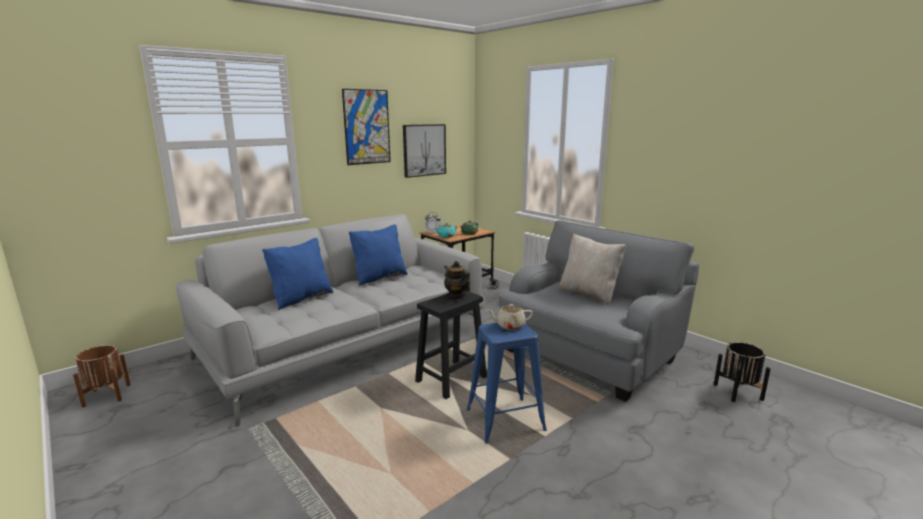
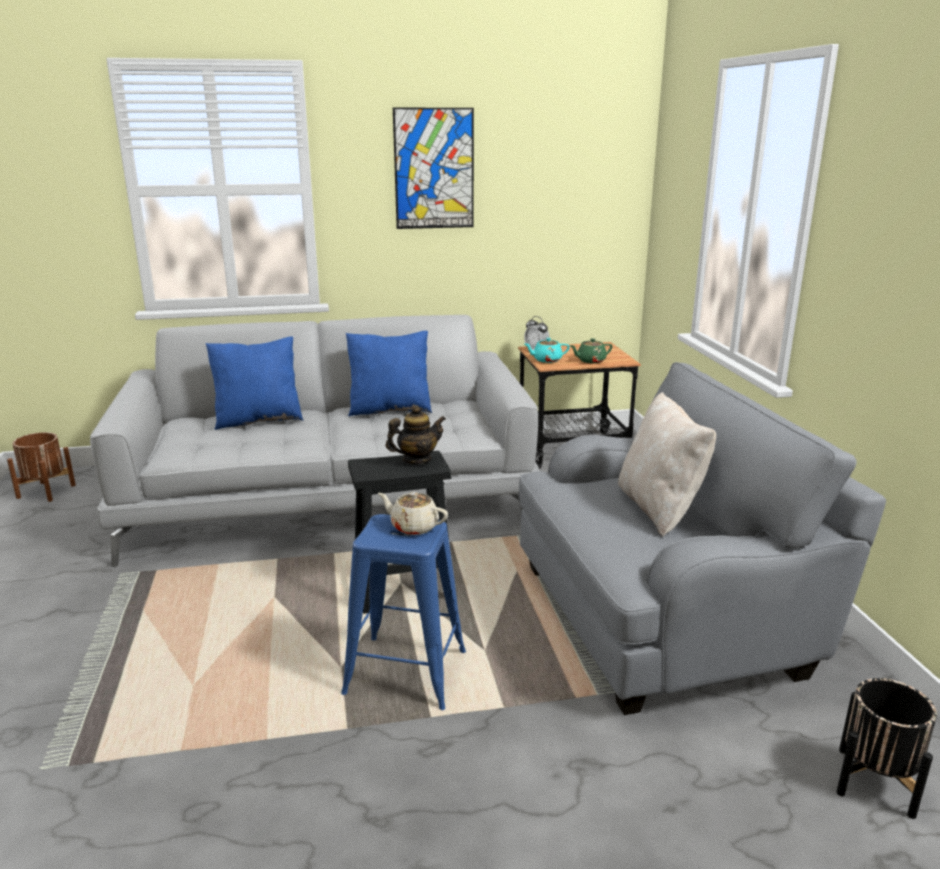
camera: 30 degrees right, 5 degrees up
picture [403,124,446,178] -> none
teapot [444,261,470,298] -> teapot turned 75 degrees clockwise [386,405,446,465]

